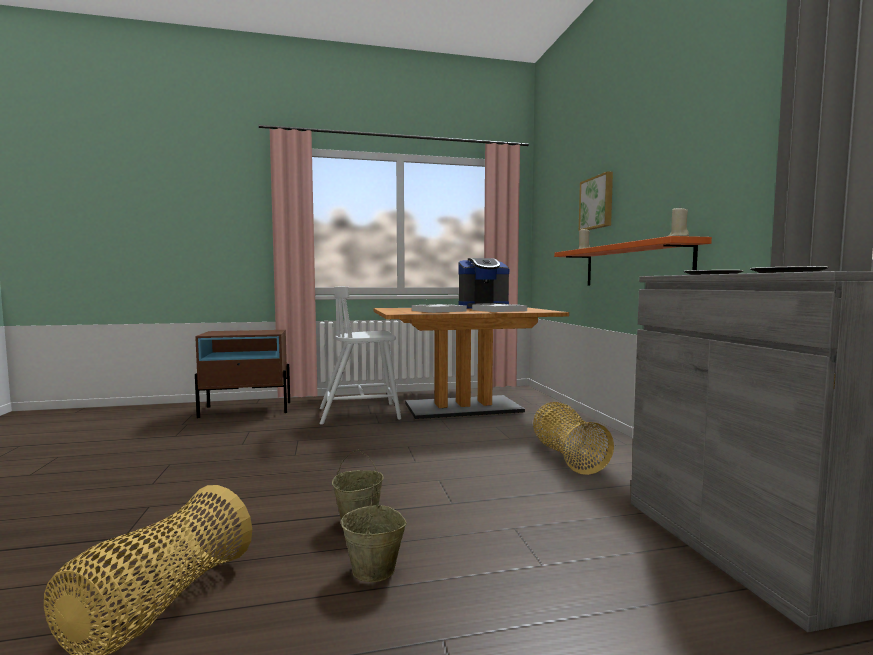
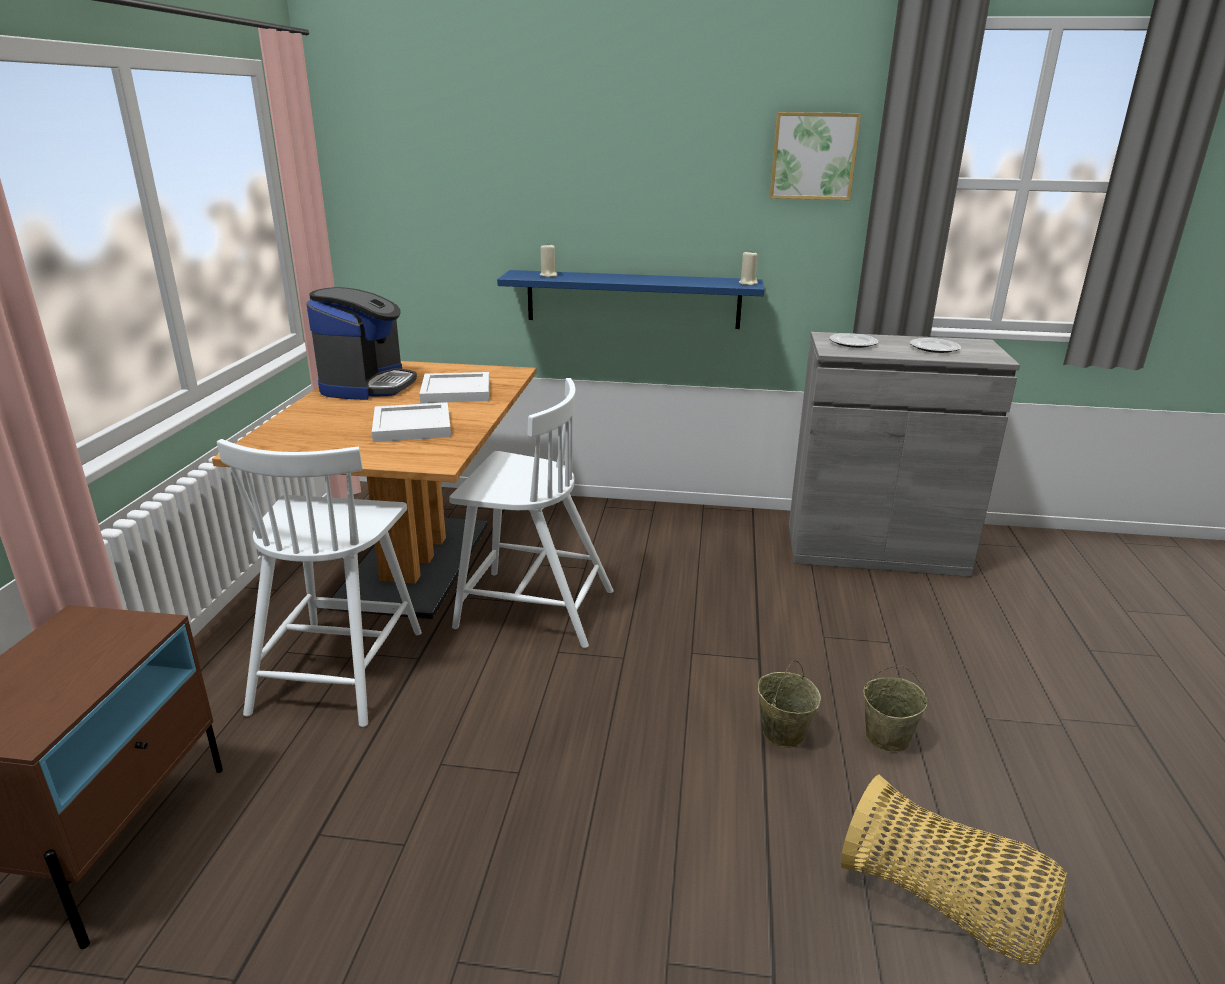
camera: 70 degrees left, 20 degrees up
basket [533,402,614,475] -> none
orange shelf [554,236,712,285] -> blue shelf [497,270,764,329]
picture [579,171,613,230] -> picture moved to [770,112,861,200]
none -> white chair [449,378,614,648]

